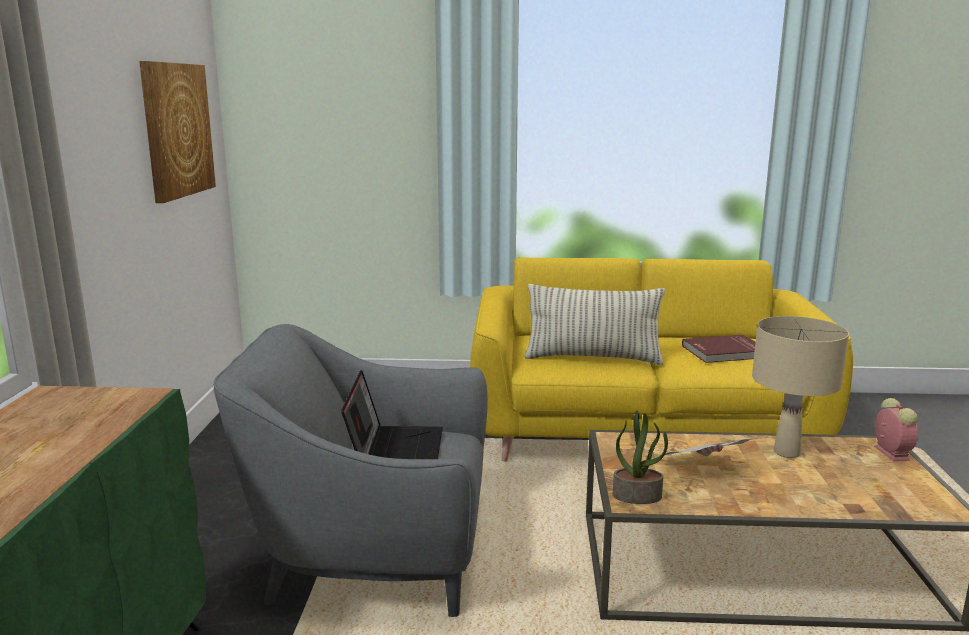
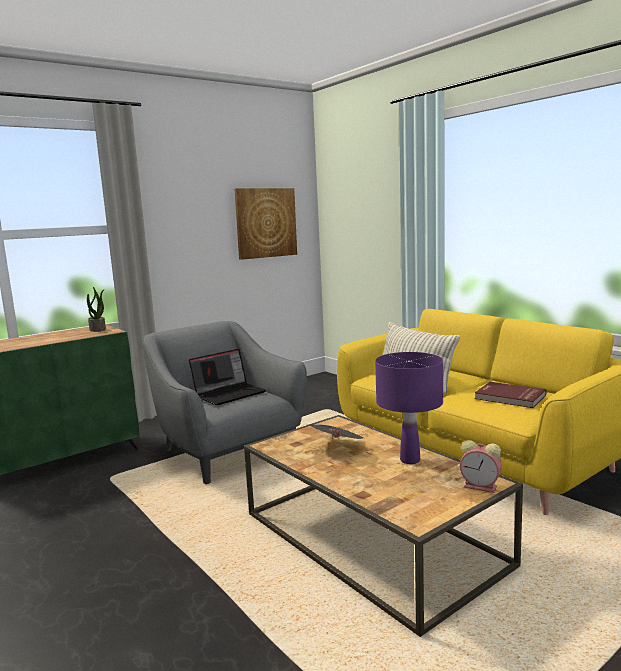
camera: 50 degrees right, 5 degrees down
potted plant [613,411,668,504] -> potted plant moved to [87,287,106,332]
beige table lamp [752,316,849,458] -> purple table lamp [375,352,443,464]
alarm clock [874,398,918,462] -> alarm clock turned 75 degrees clockwise [460,440,502,493]

